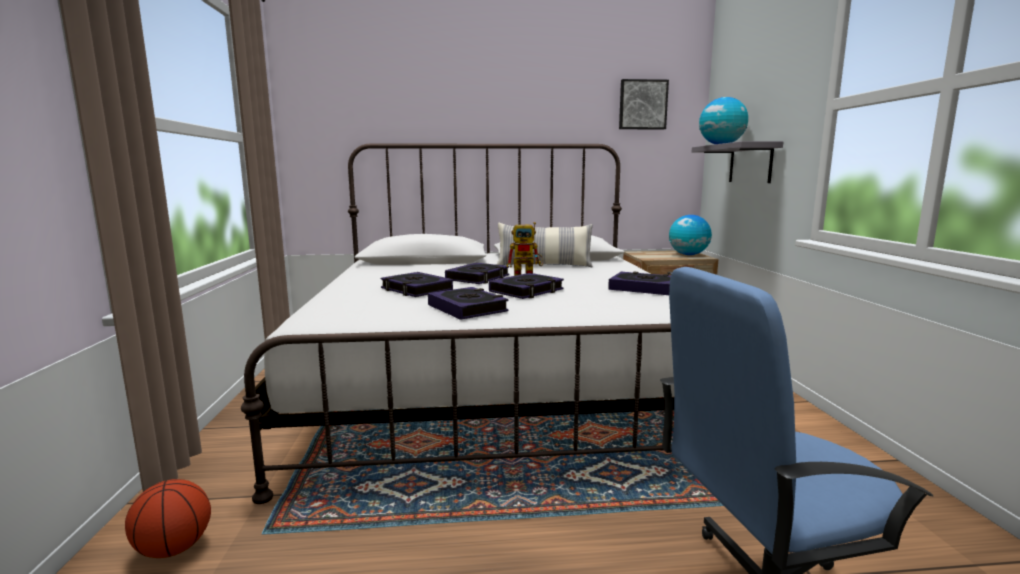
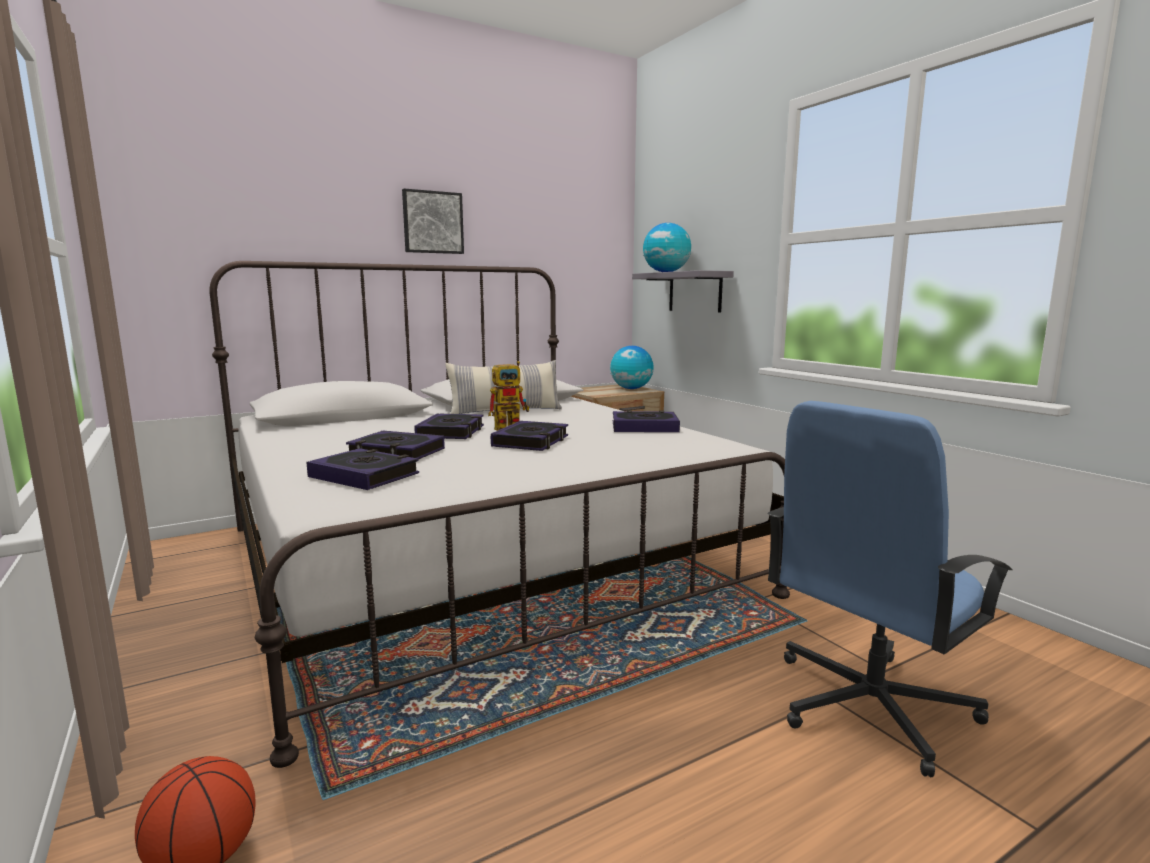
camera: 25 degrees left, 0 degrees up
book [428,287,509,320] -> book moved to [306,448,419,490]
picture [619,79,669,129] -> picture moved to [402,189,464,254]

